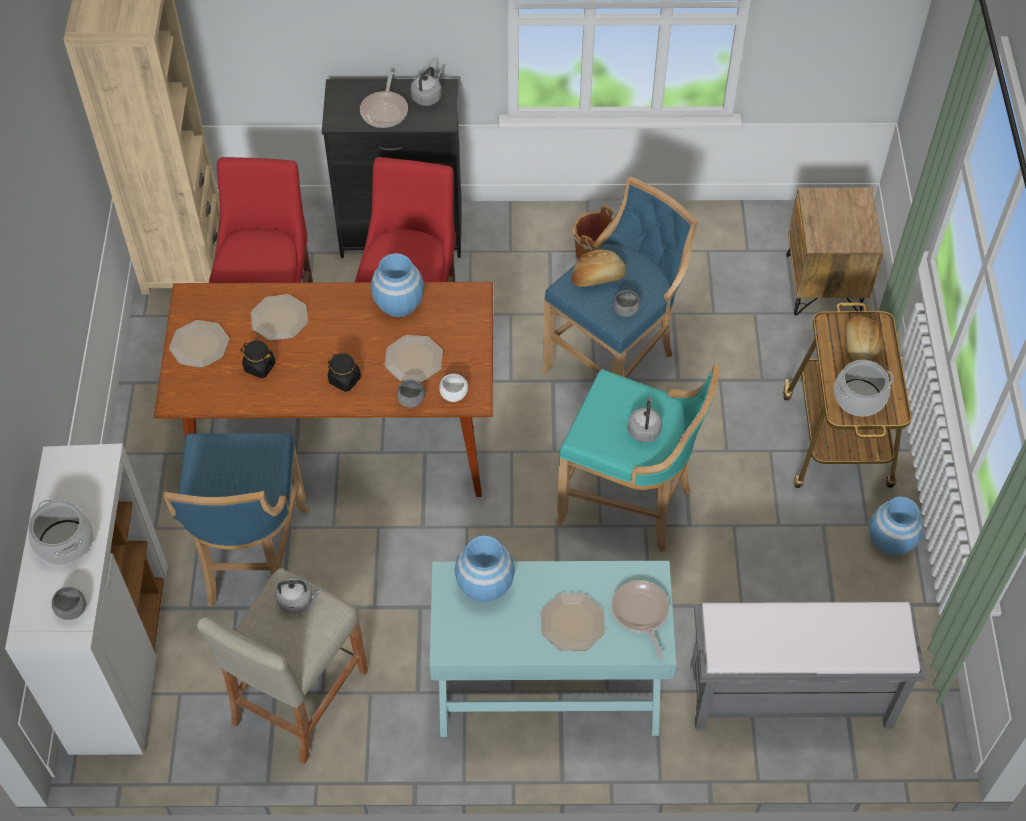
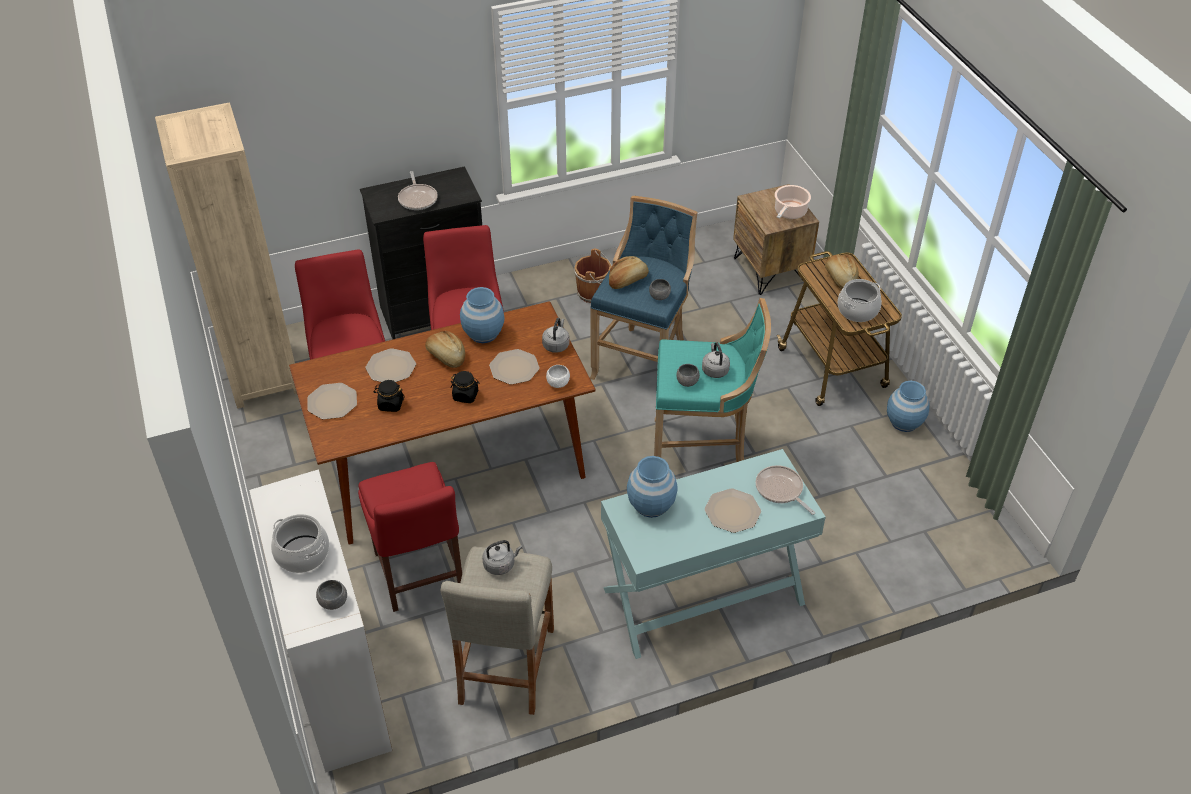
camera: 20 degrees left, 10 degrees down
blue stool [164,433,309,607] -> red chair [358,462,462,612]
grey bowl [397,380,425,408] -> grey bowl moved to [676,364,700,387]
grey kettle [410,67,442,106] -> grey kettle moved to [542,318,569,353]
grey bench [691,602,926,730] -> none
none -> bread [425,331,465,368]
none -> cooking pot [775,185,811,219]

